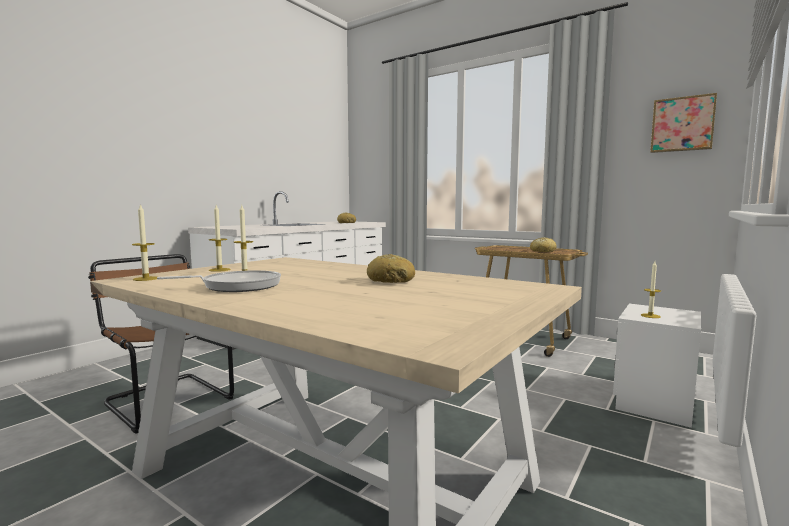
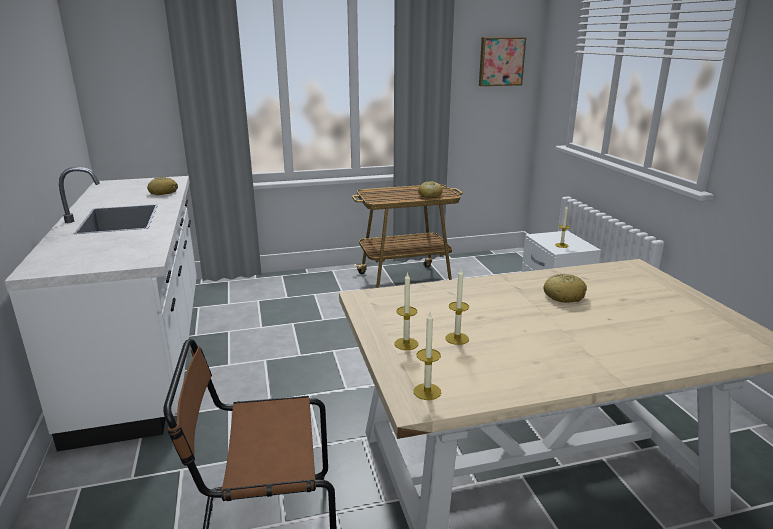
camera: 50 degrees left, 15 degrees up
frying pan [157,270,281,292] -> none

